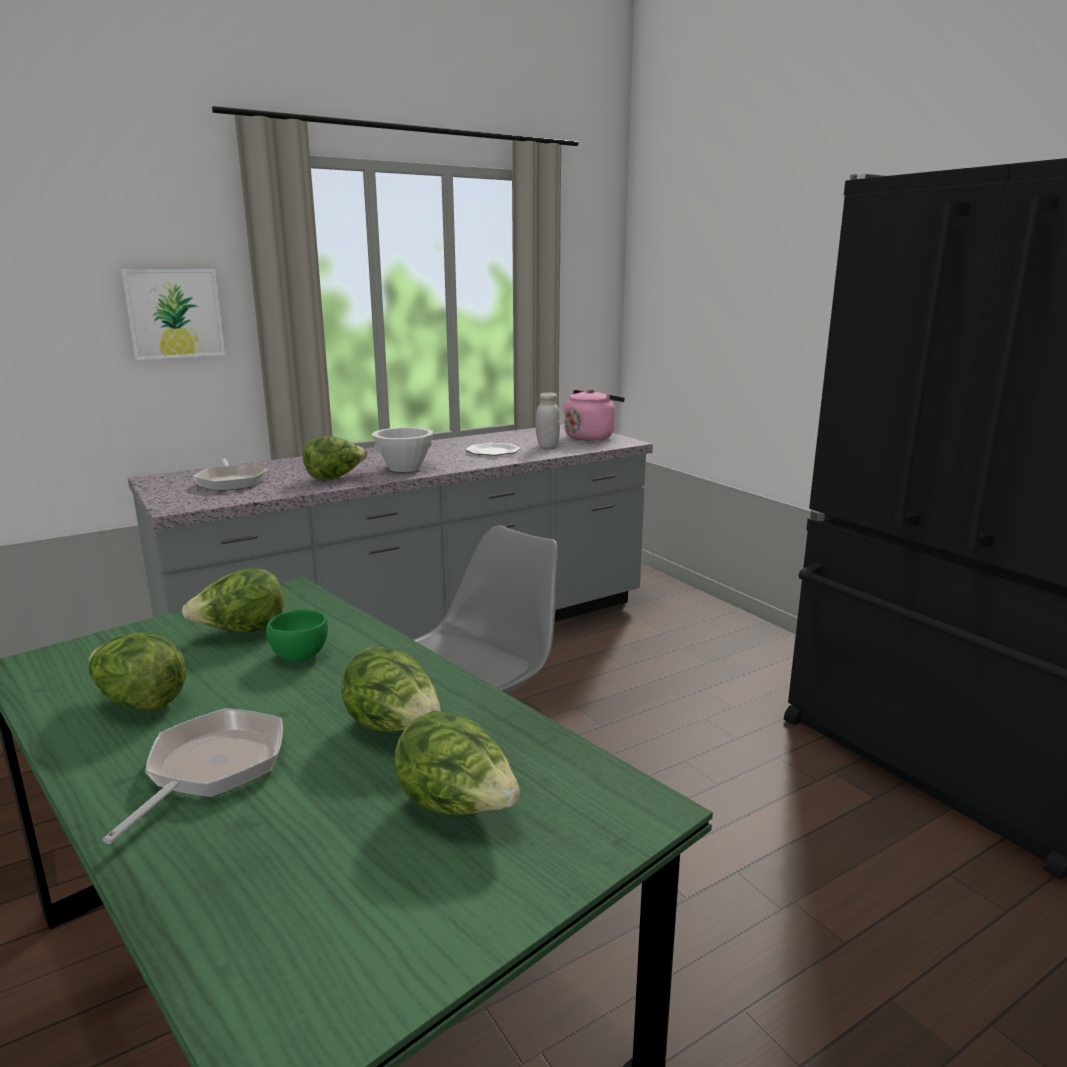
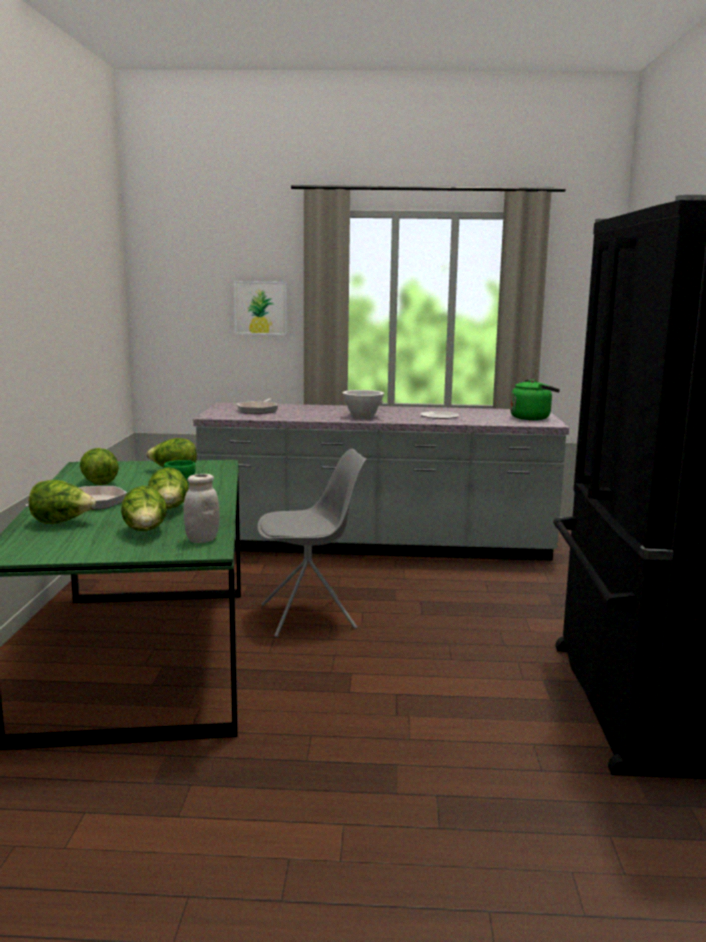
camera: 35 degrees right, 5 degrees down
lettuce [303,436,367,480] -> lettuce moved to [29,480,96,524]
white jar [536,392,560,447] -> white jar moved to [183,474,220,543]
pink kettle [563,389,625,441] -> green kettle [510,379,560,420]

